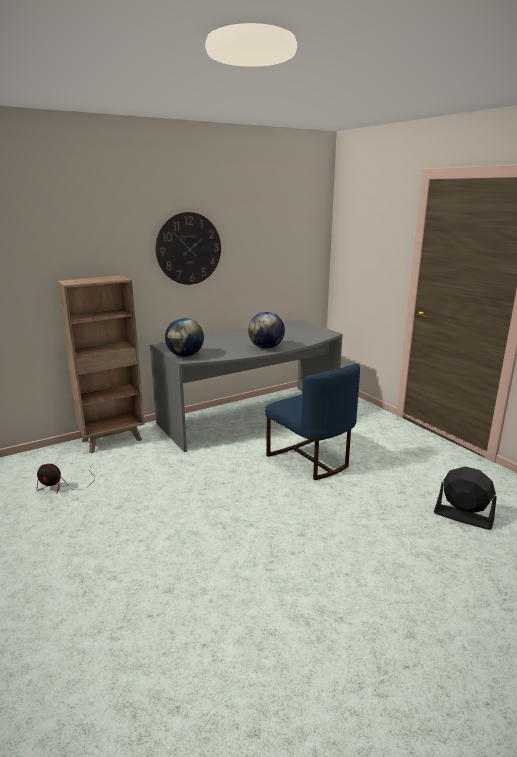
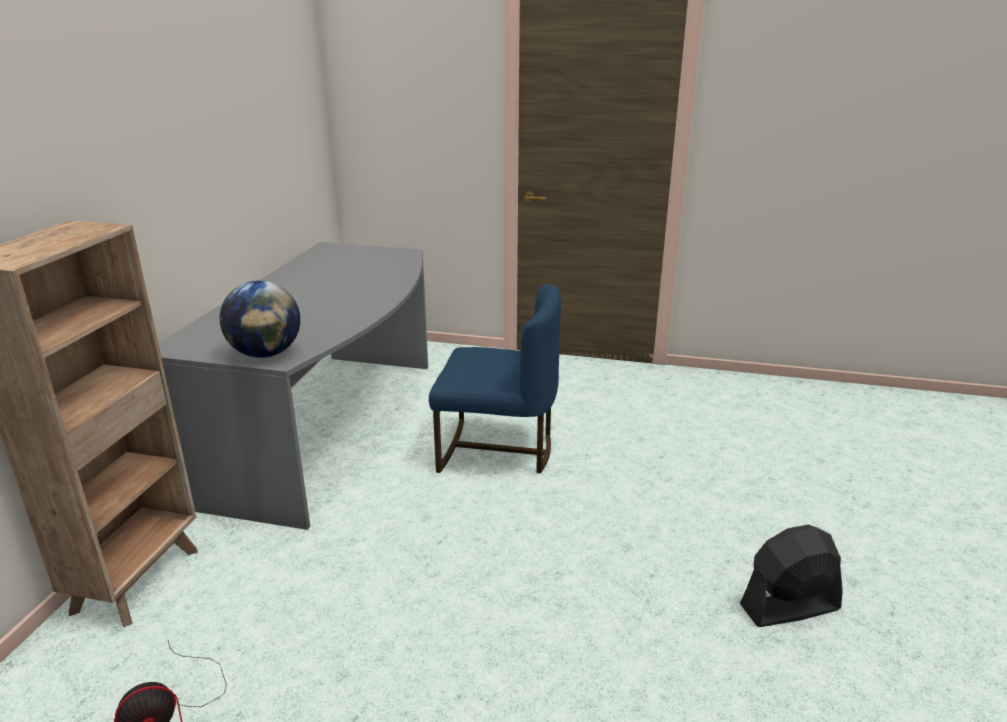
camera: 45 degrees left, 5 degrees up
wall clock [155,212,221,285] -> none
globe [248,312,285,349] -> none
black fan [434,466,497,530] -> black fan moved to [740,524,843,627]

